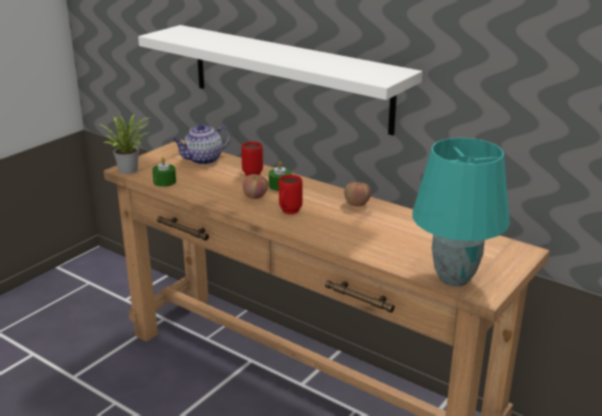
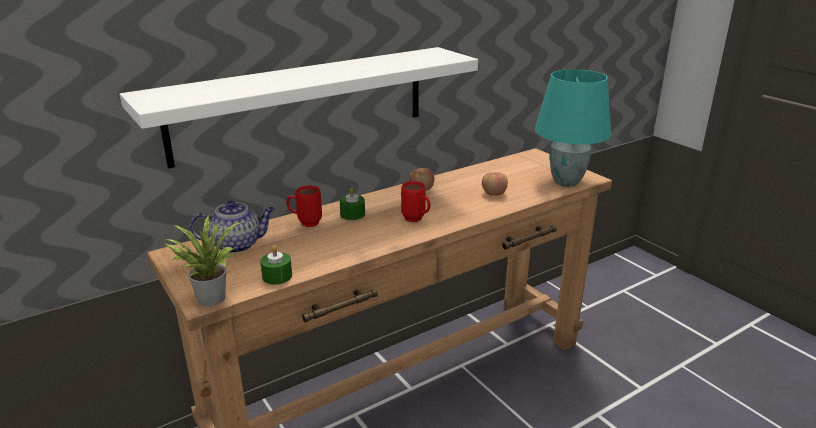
camera: 70 degrees left, 0 degrees up
teapot [173,123,231,165] -> teapot turned 90 degrees counterclockwise [190,200,275,253]
apple [242,174,268,199] -> apple moved to [482,172,508,195]

